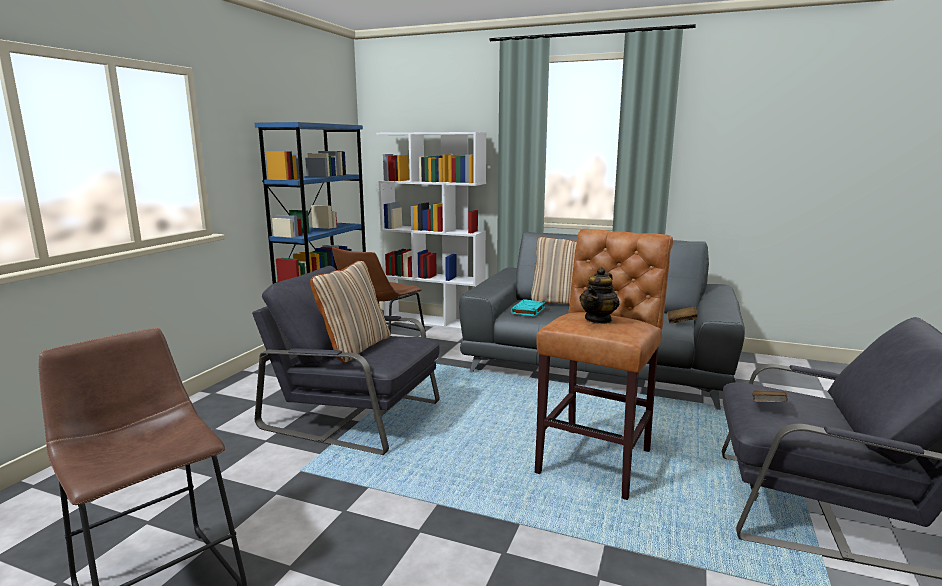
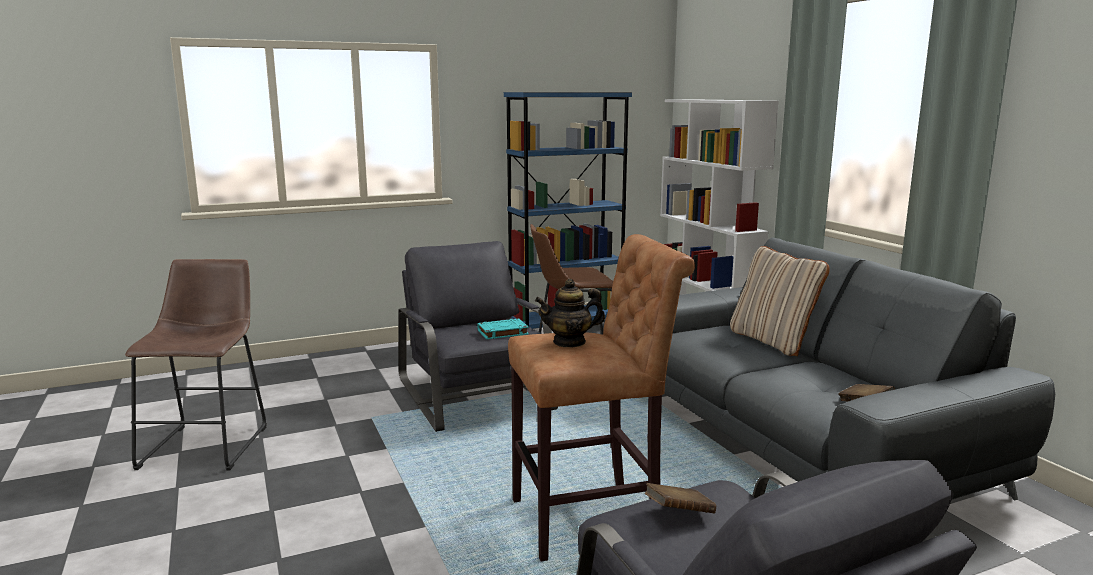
camera: 45 degrees right, 0 degrees up
beige pillow [310,261,391,363] -> none
turquoise book [511,299,545,317] -> turquoise book moved to [477,319,529,339]

